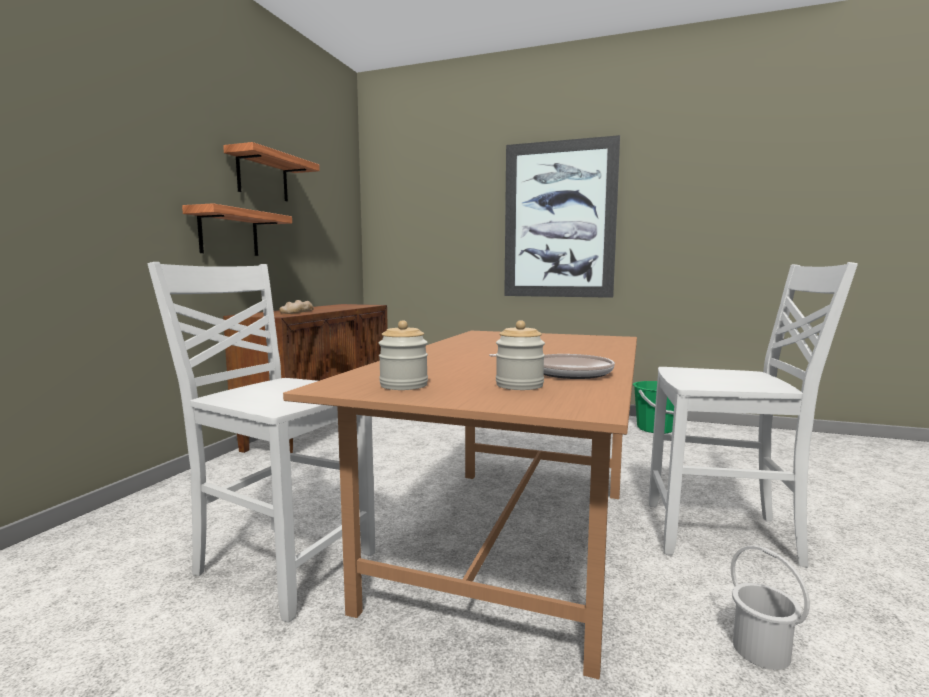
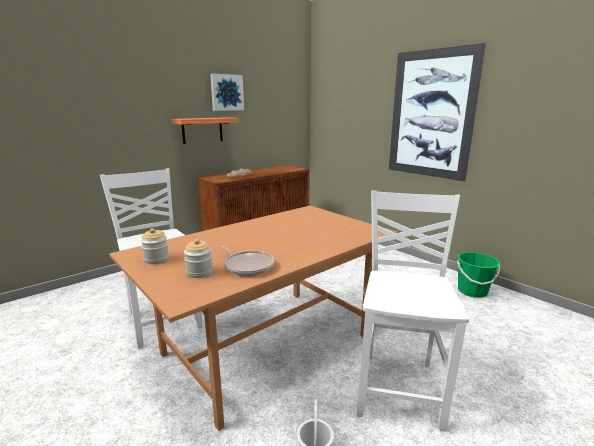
camera: 30 degrees right, 10 degrees up
shelf [223,142,320,202] -> picture [210,73,244,111]
white chair [649,262,858,568] -> white chair turned 120 degrees counterclockwise [357,190,469,431]

